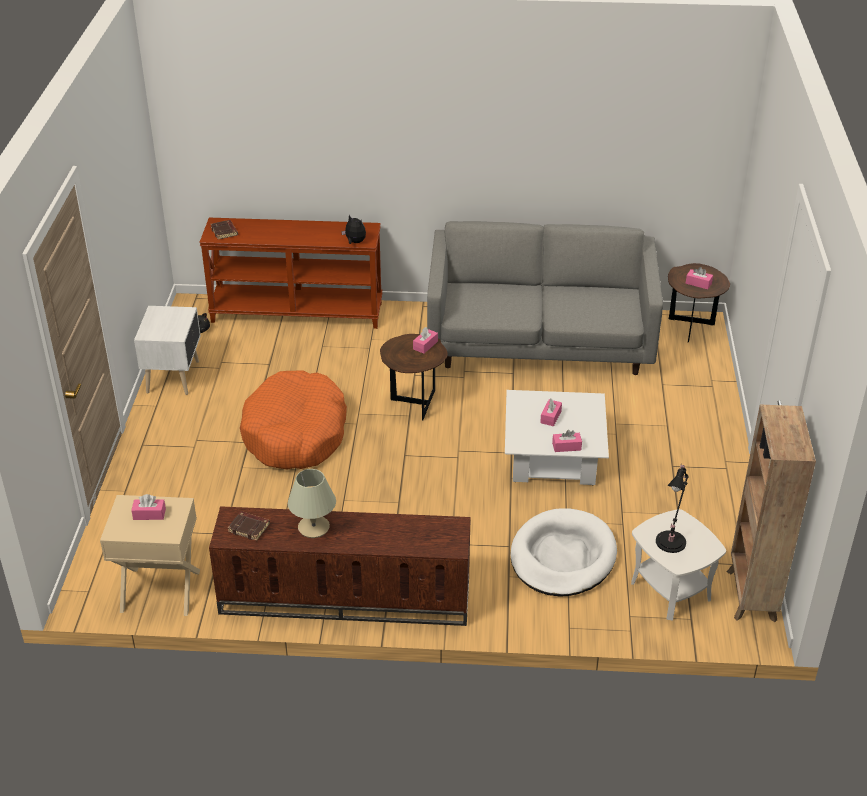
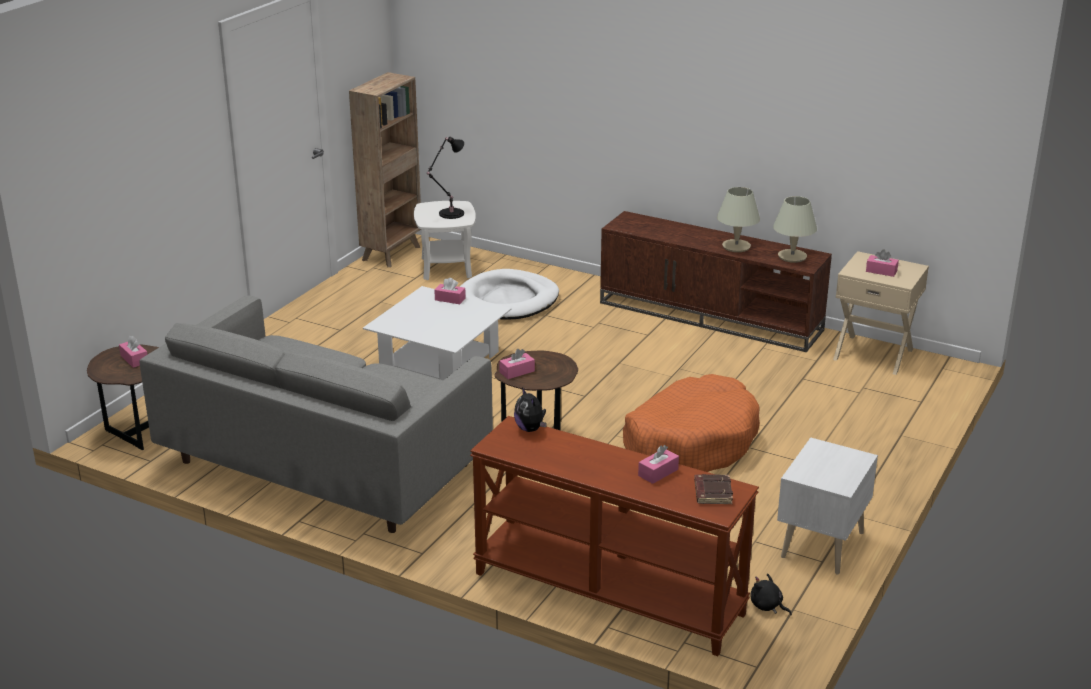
camera: 155 degrees left, 10 degrees down
brown book [227,511,270,541] -> beige table lamp [773,196,817,263]
pink tissue box [540,398,562,426] -> pink tissue box moved to [638,445,679,484]

